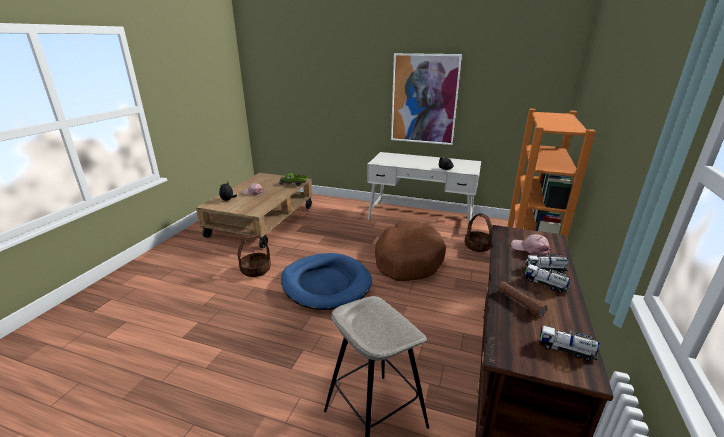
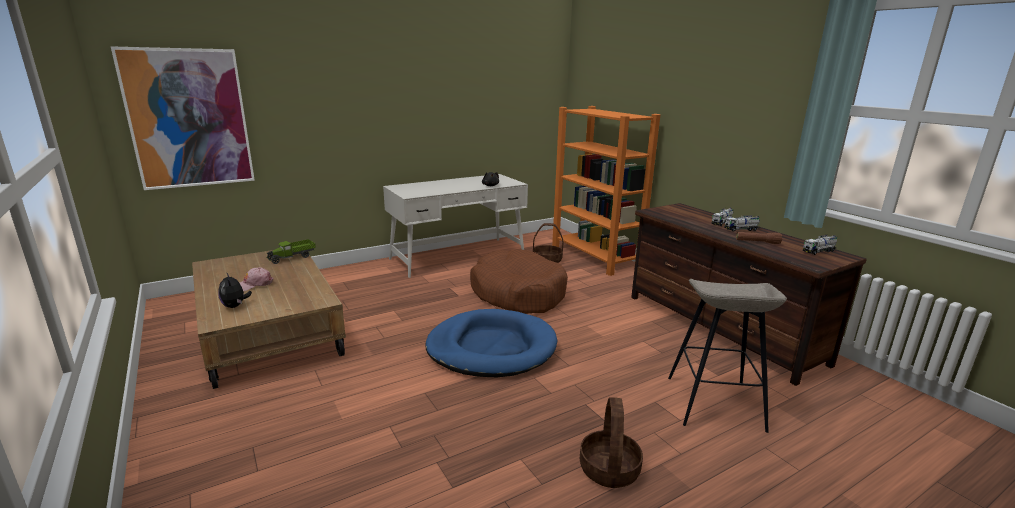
camera: 50 degrees left, 5 degrees down
basket [238,234,271,277] -> basket moved to [580,397,643,488]
picture [391,53,462,145] -> picture moved to [111,46,255,190]
pink cap [511,234,551,257] -> none

